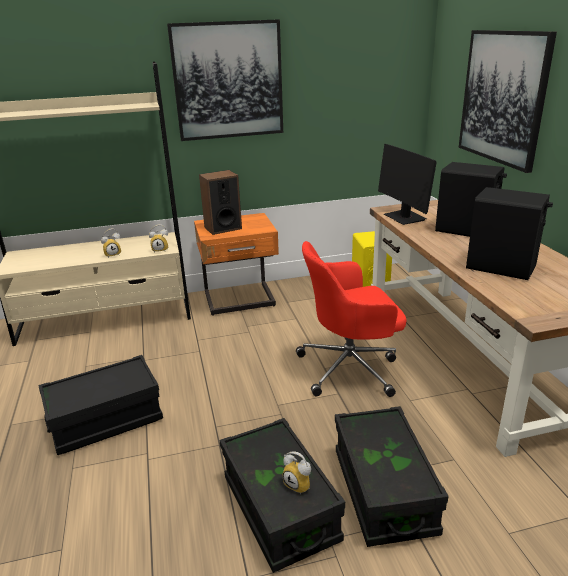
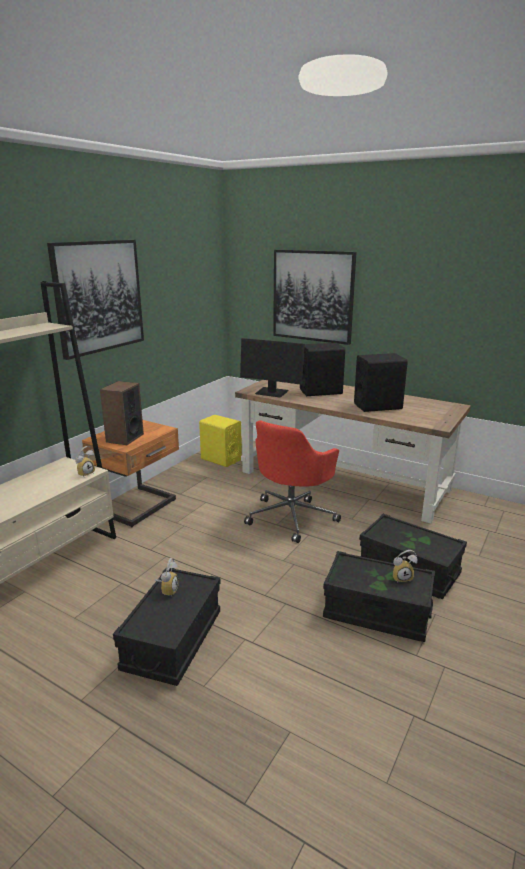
camera: 45 degrees left, 5 degrees down
alarm clock [101,228,121,258] -> alarm clock moved to [155,558,179,596]

